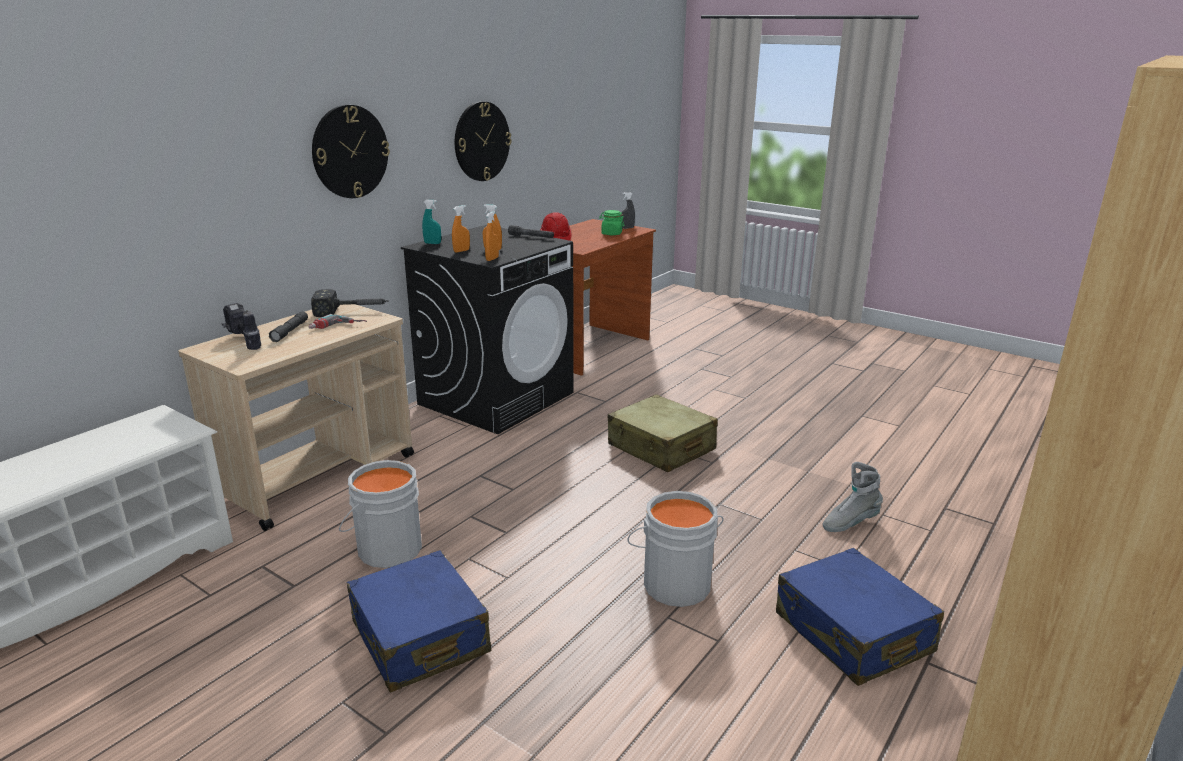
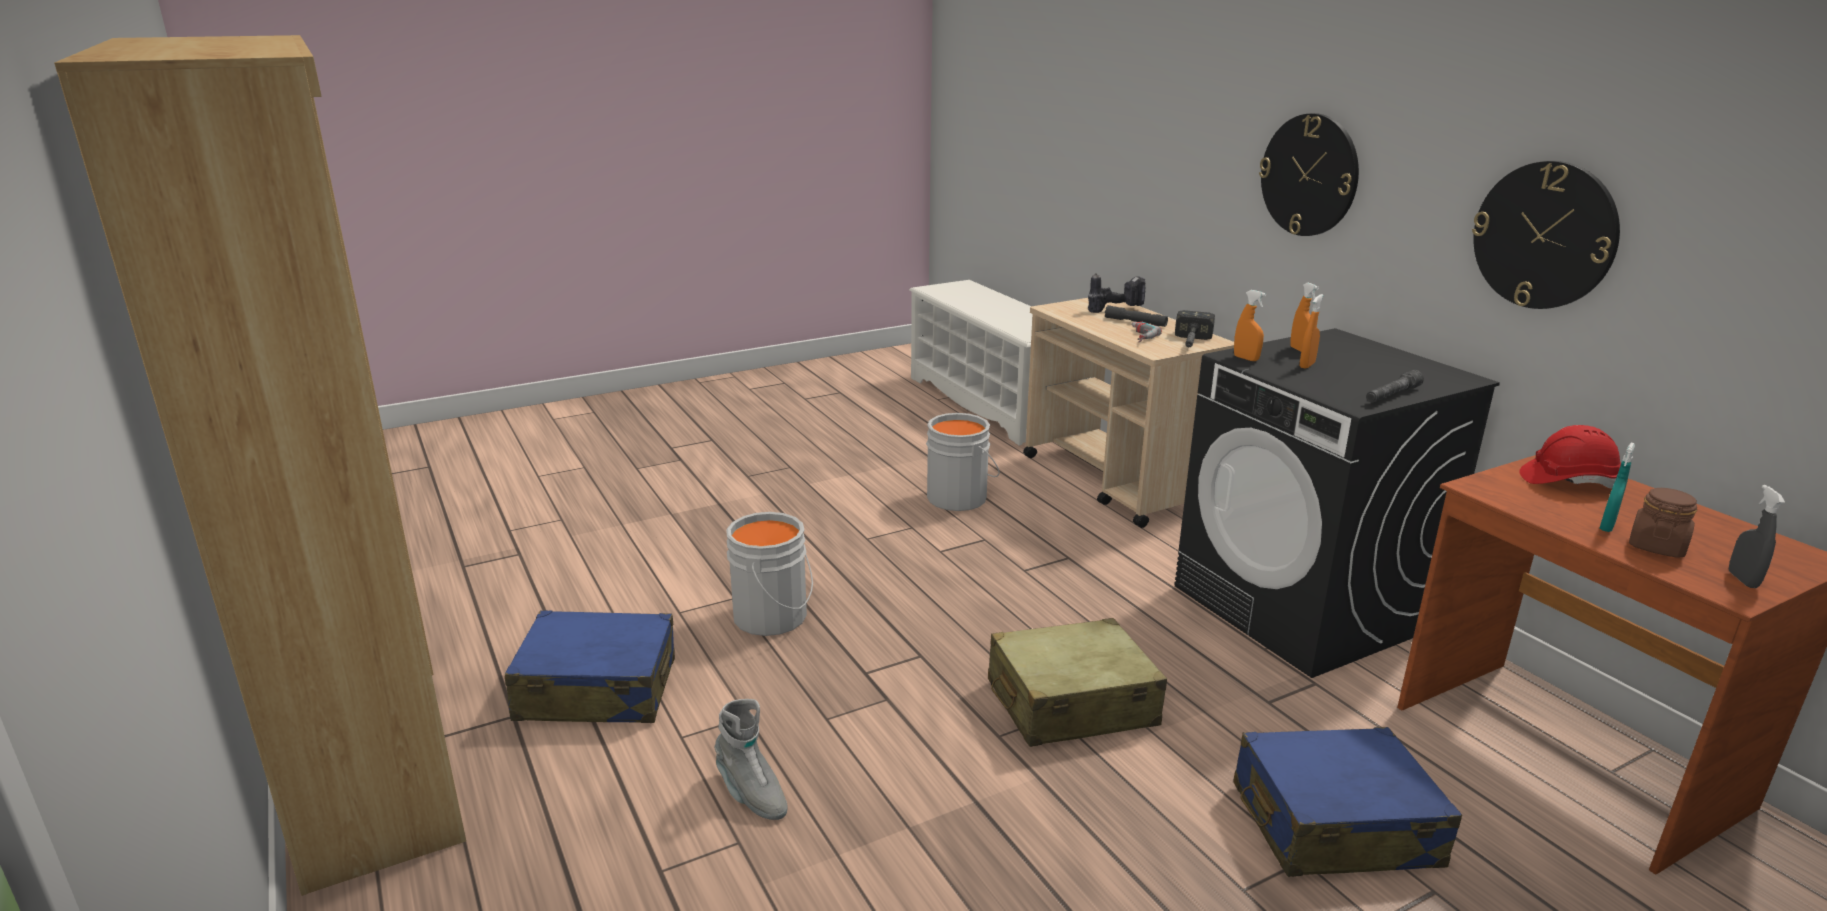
camera: 115 degrees right, 0 degrees up
blue suitcase [347,550,491,693] -> blue suitcase moved to [1233,727,1462,877]
turquoise spray bottle [422,200,441,244] -> turquoise spray bottle moved to [1600,443,1635,532]
green jar [599,210,624,235] -> brown jar [1629,488,1697,558]
grey boot [822,462,883,532] -> grey boot turned 135 degrees clockwise [714,699,788,820]

